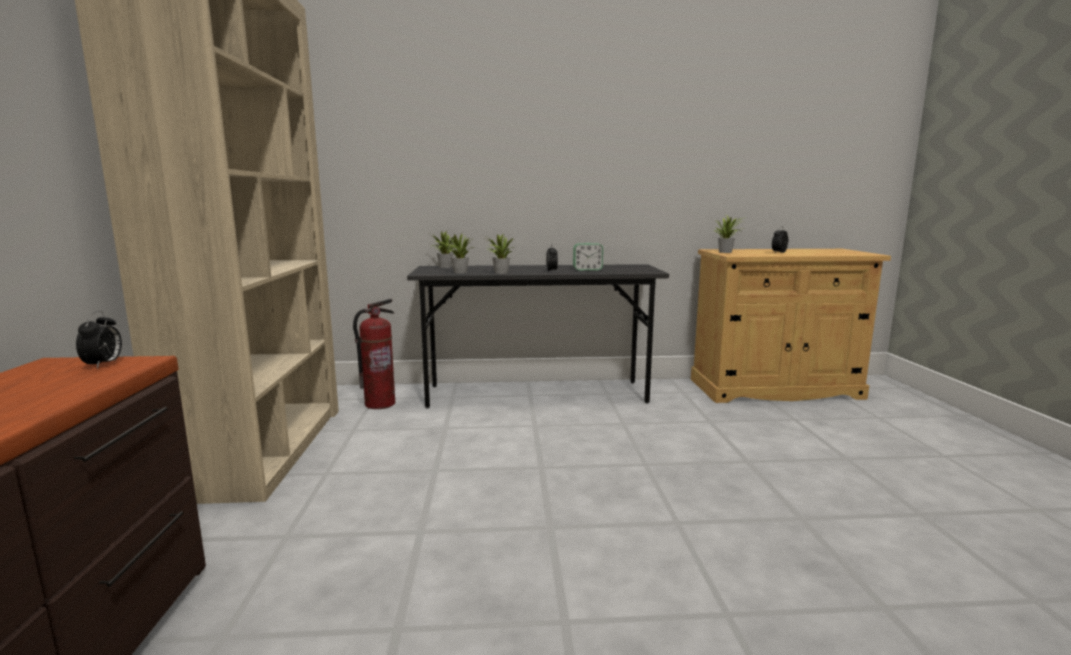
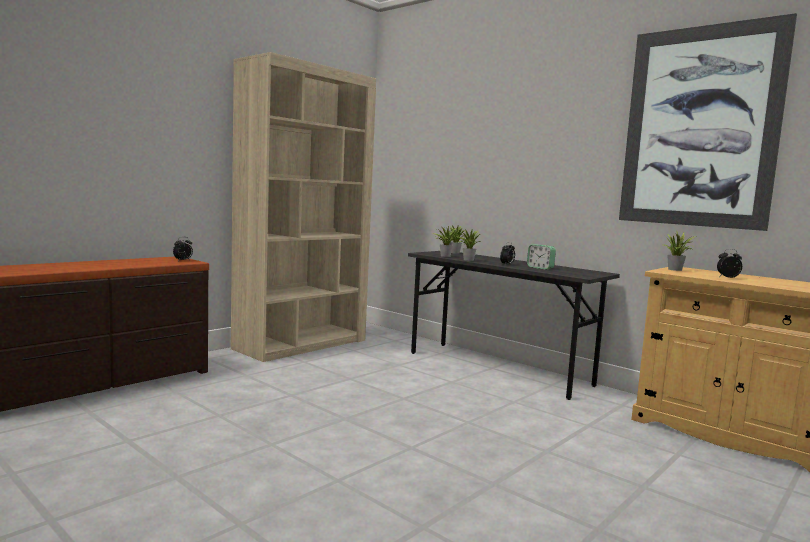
camera: 45 degrees right, 5 degrees down
fire extinguisher [353,299,395,409] -> none
none -> picture [619,13,797,231]

